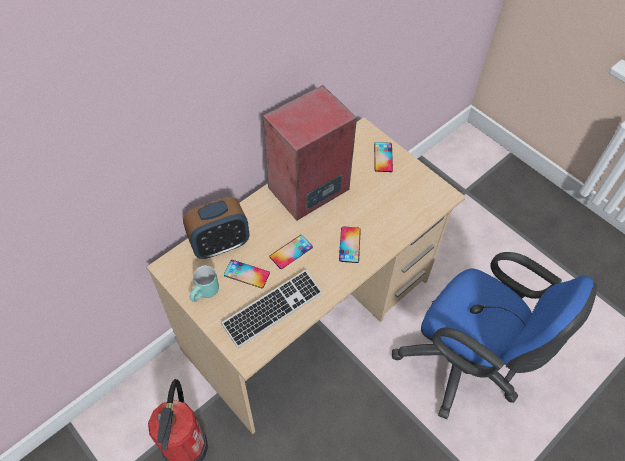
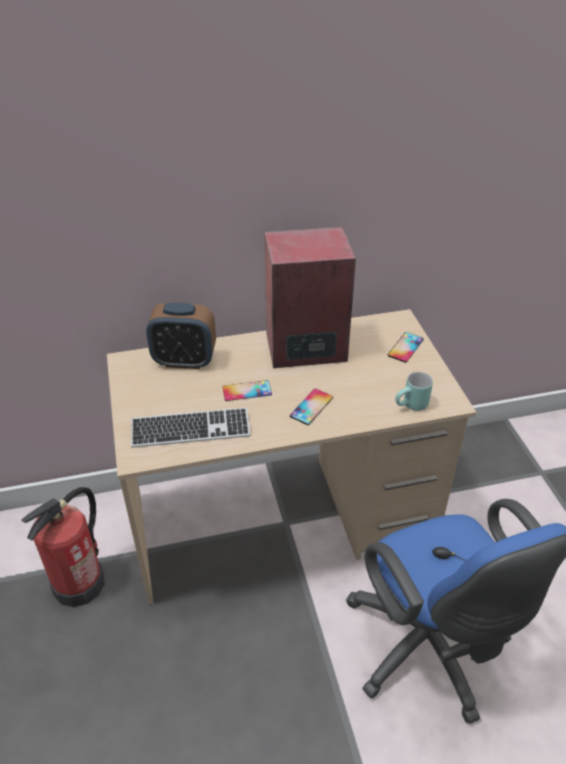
camera: 30 degrees right, 15 degrees down
turquoise mug [190,266,219,302] -> turquoise mug moved to [395,372,433,411]
phone [224,260,270,288] -> none

